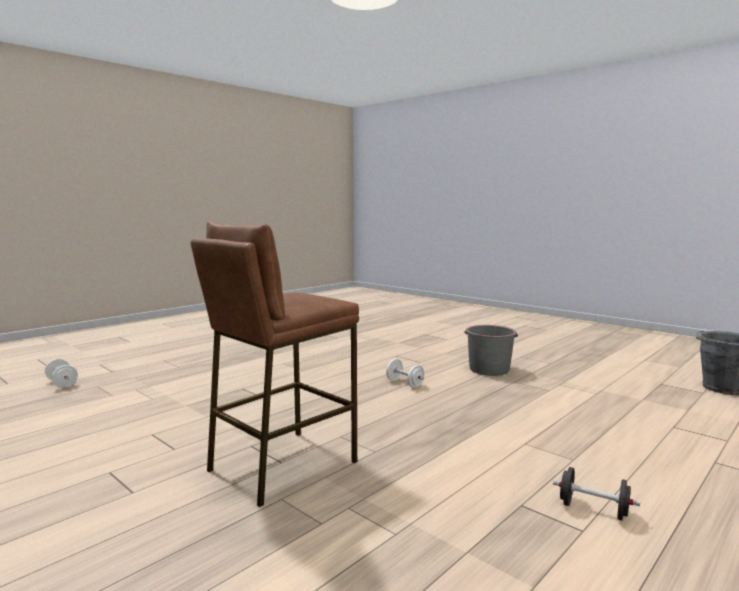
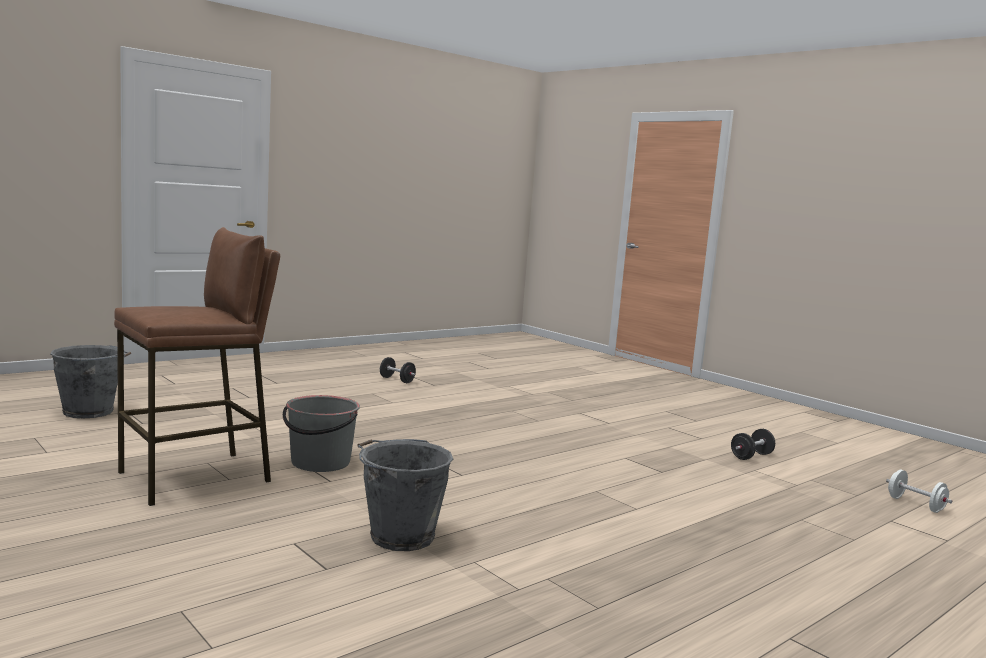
camera: 175 degrees left, 0 degrees up
brown stool [191,221,359,507] -> brown stool moved to [114,227,280,506]
white dumbbell [386,359,424,388] -> none
none -> grey bucket [358,439,453,551]
none -> black dumbbell [731,429,775,460]

